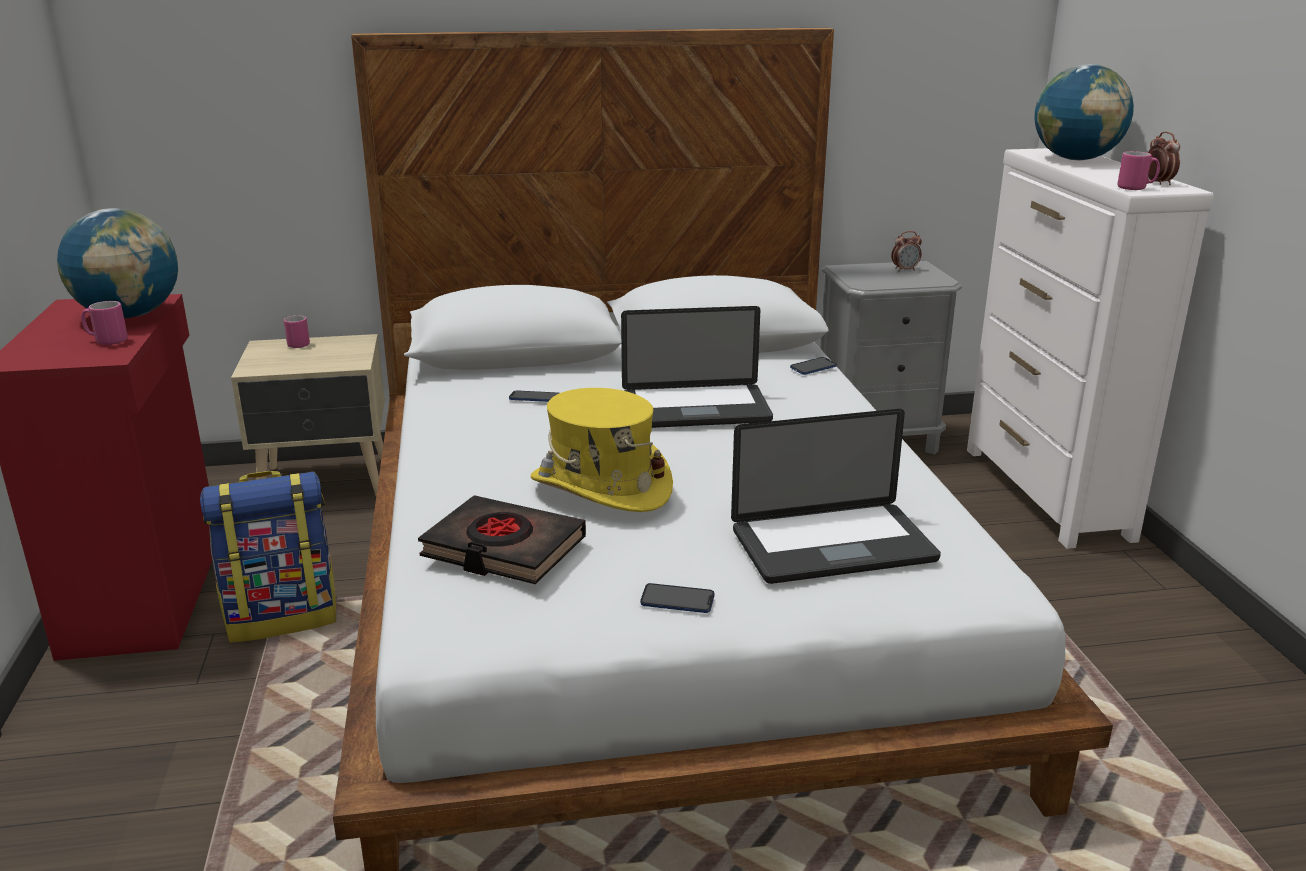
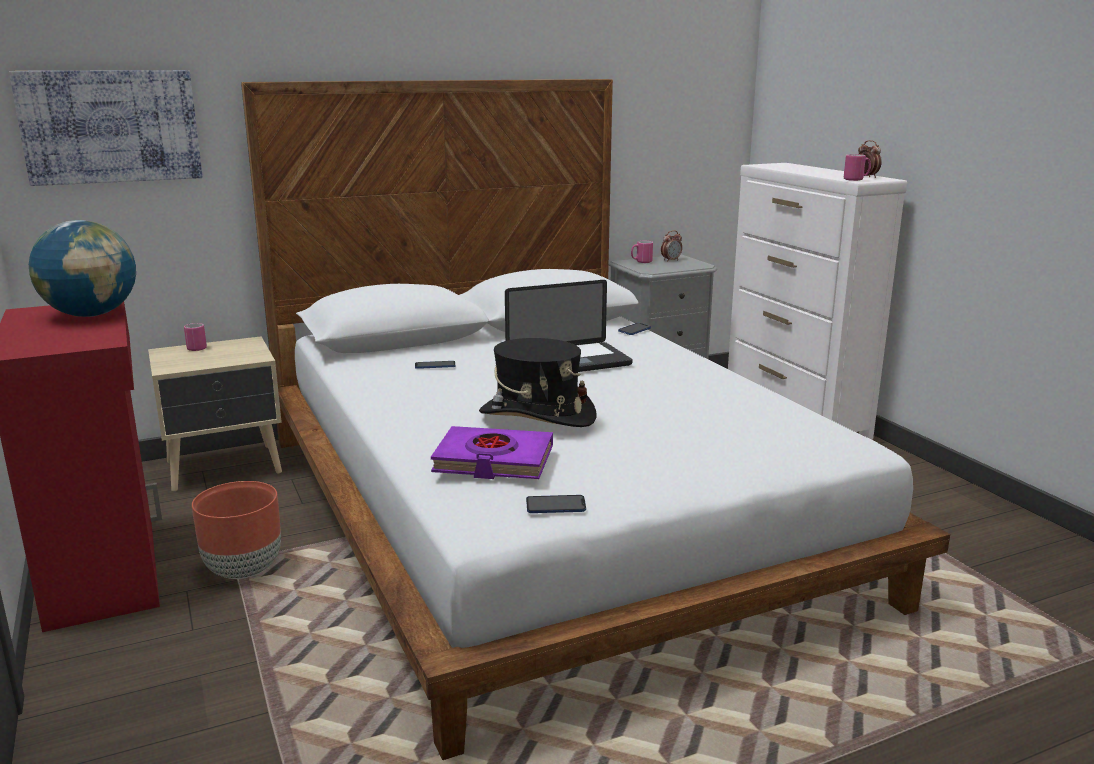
camera: 15 degrees left, 5 degrees down
pink mug [81,301,128,345] -> pink mug moved to [631,241,653,263]
backpack [200,471,336,643] -> brown planter [192,481,281,579]
black book [418,495,586,584] -> purple book [431,426,553,479]
yellow hat [531,388,673,512] -> black hat [479,338,596,427]
phone [640,583,715,613] -> phone moved to [526,495,586,513]
laptop [731,409,941,584] -> none
globe [1034,64,1134,160] -> none
none -> picture [9,70,203,186]

